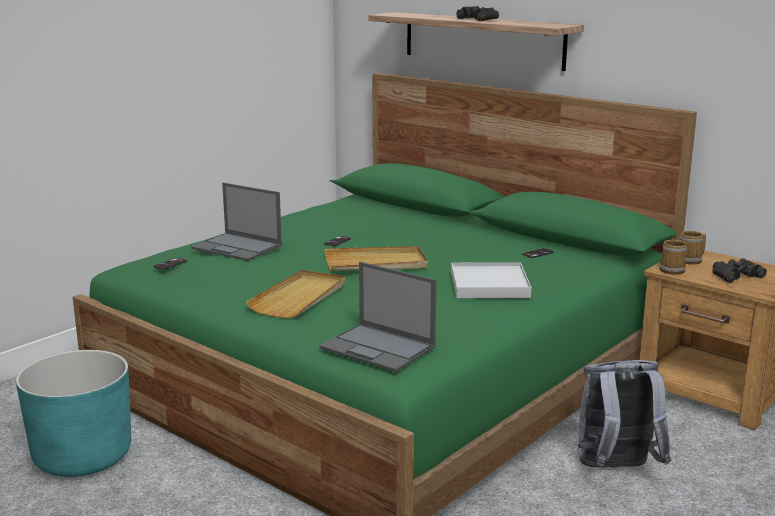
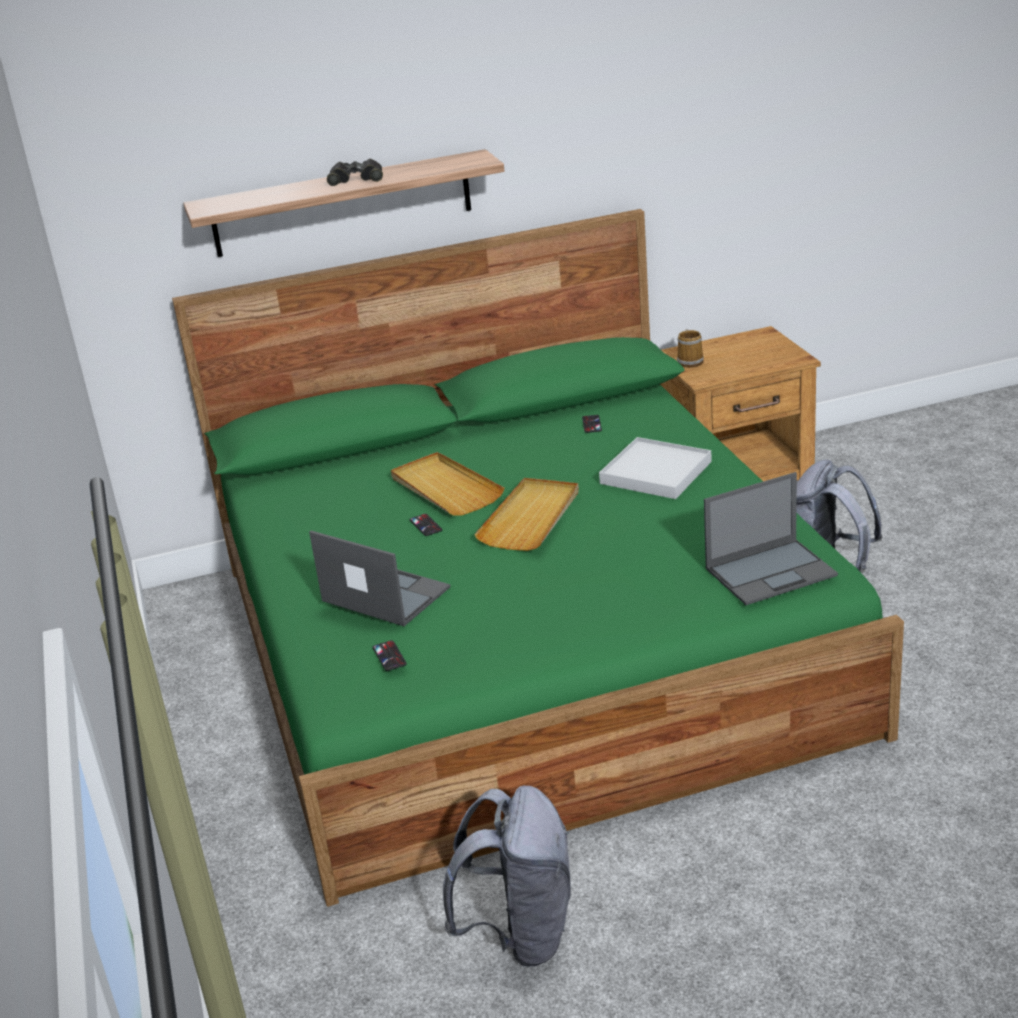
camera: 55 degrees left, 10 degrees up
turquoise planter [16,350,131,477] -> grey backpack [443,786,571,967]
laptop [191,183,282,261] -> laptop turned 120 degrees counterclockwise [309,531,450,626]
beige tray [246,270,345,318] -> beige tray moved to [391,452,505,515]
mug [659,240,687,275] -> none
black binoculars [712,258,767,283] -> none

